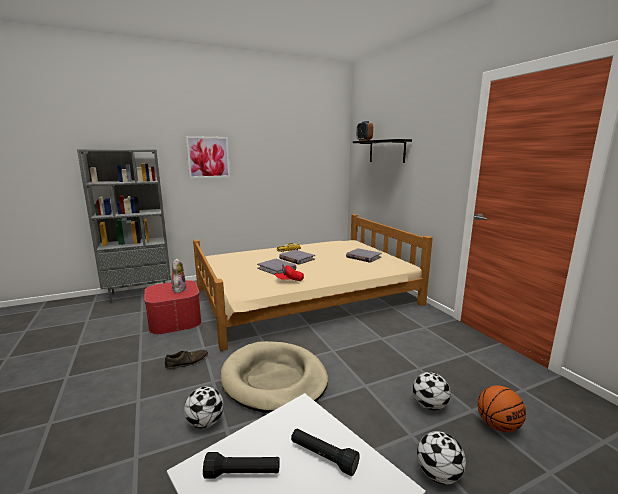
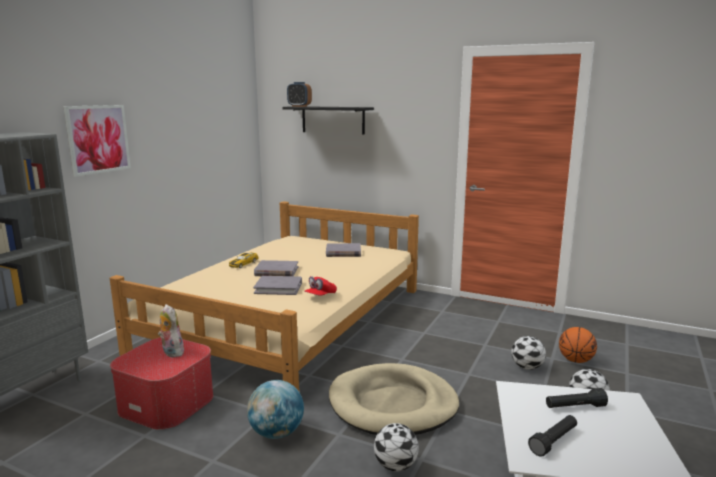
camera: 40 degrees left, 0 degrees up
brown shoe [165,350,208,369] -> globe [247,380,304,439]

